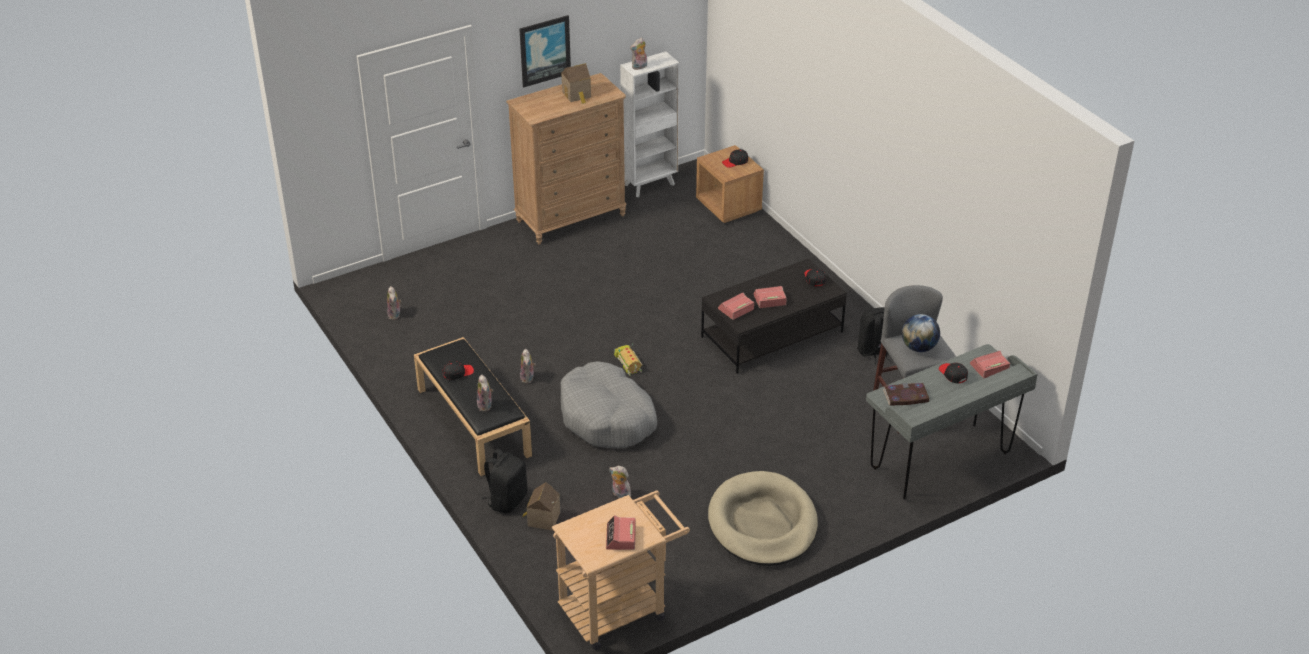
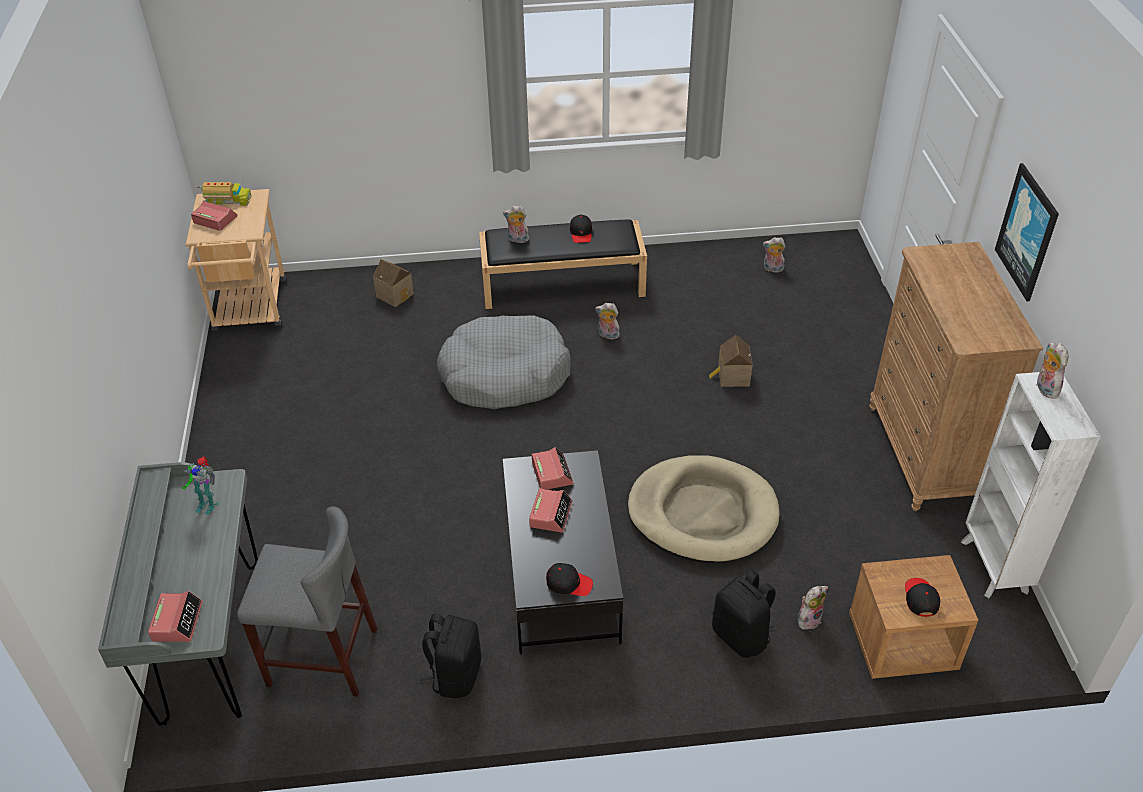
camera: 115 degrees right, 5 degrees up
black backpack [482,449,527,513] -> black backpack moved to [712,570,776,658]
toy house [562,63,591,104] -> toy house moved to [709,335,752,387]
plush toy [610,466,631,498] -> plush toy moved to [798,586,828,630]
toy truck [614,344,642,376] -> toy truck moved to [197,181,252,206]
beige dog bed [708,471,818,566] -> beige dog bed moved to [628,455,780,563]
book [883,383,930,406] -> toy robot [182,456,219,515]
globe [902,314,940,352] -> none
black cap [939,363,968,383] -> none

